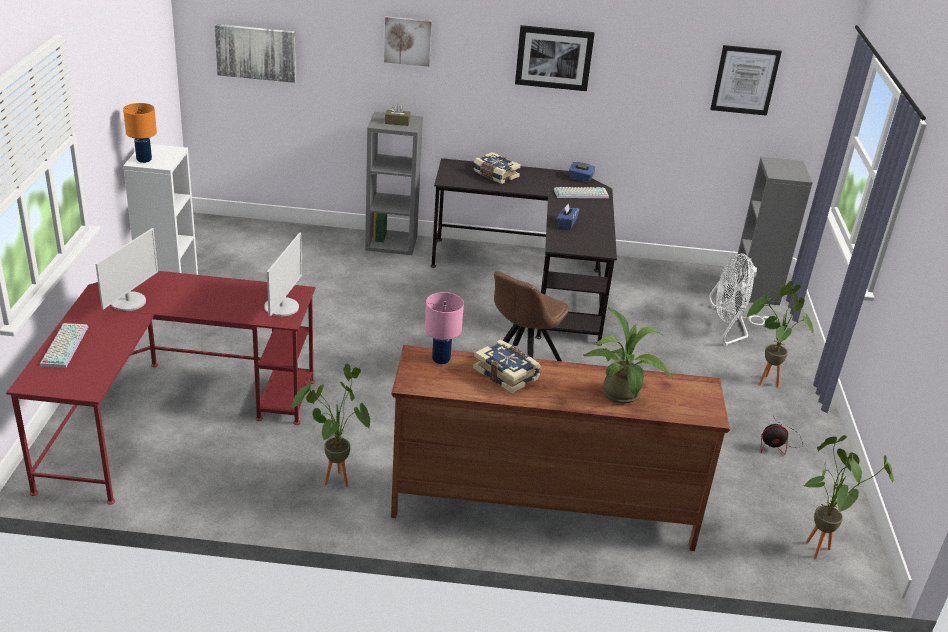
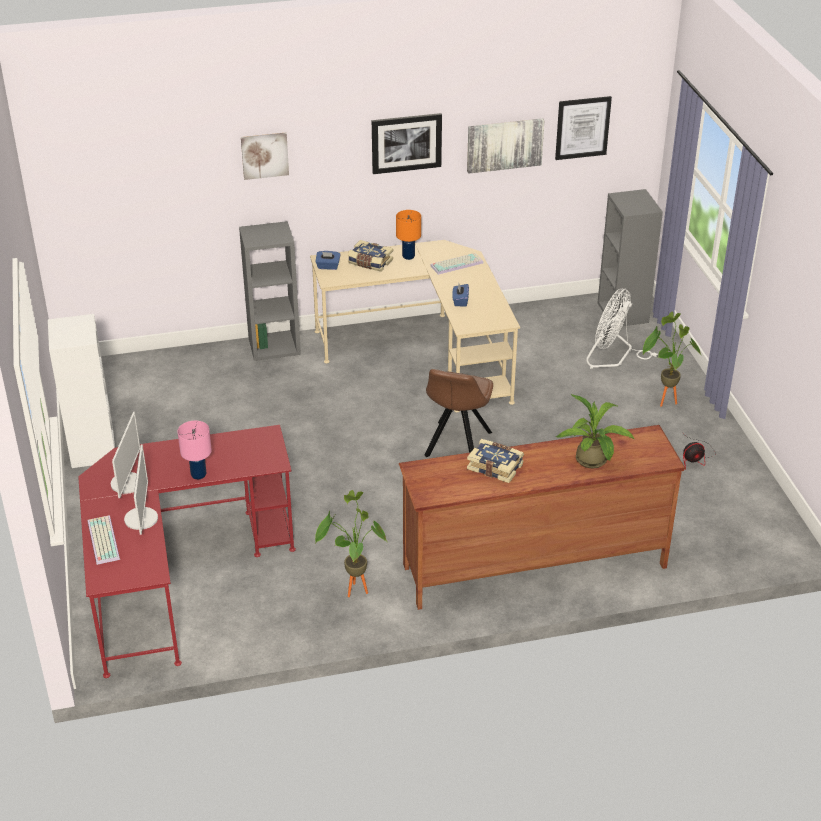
camera: 15 degrees left, 5 degrees up
orange table lamp [123,103,157,163] -> orange table lamp moved to [396,210,421,260]
picture [214,24,296,83] -> picture moved to [467,118,544,174]
monitor [264,232,302,317] -> monitor moved to [124,445,158,535]
brown tissue box [385,104,410,126] -> none
pink table lamp [425,292,464,364] -> pink table lamp moved to [177,421,212,480]
black desk [430,158,617,346] -> beige desk [310,240,520,412]
blue tissue box [569,161,596,182] -> blue tissue box moved to [315,251,341,270]
white fan [709,253,768,346] -> white fan turned 45 degrees clockwise [586,289,658,369]
potted plant [803,435,894,559] -> none

